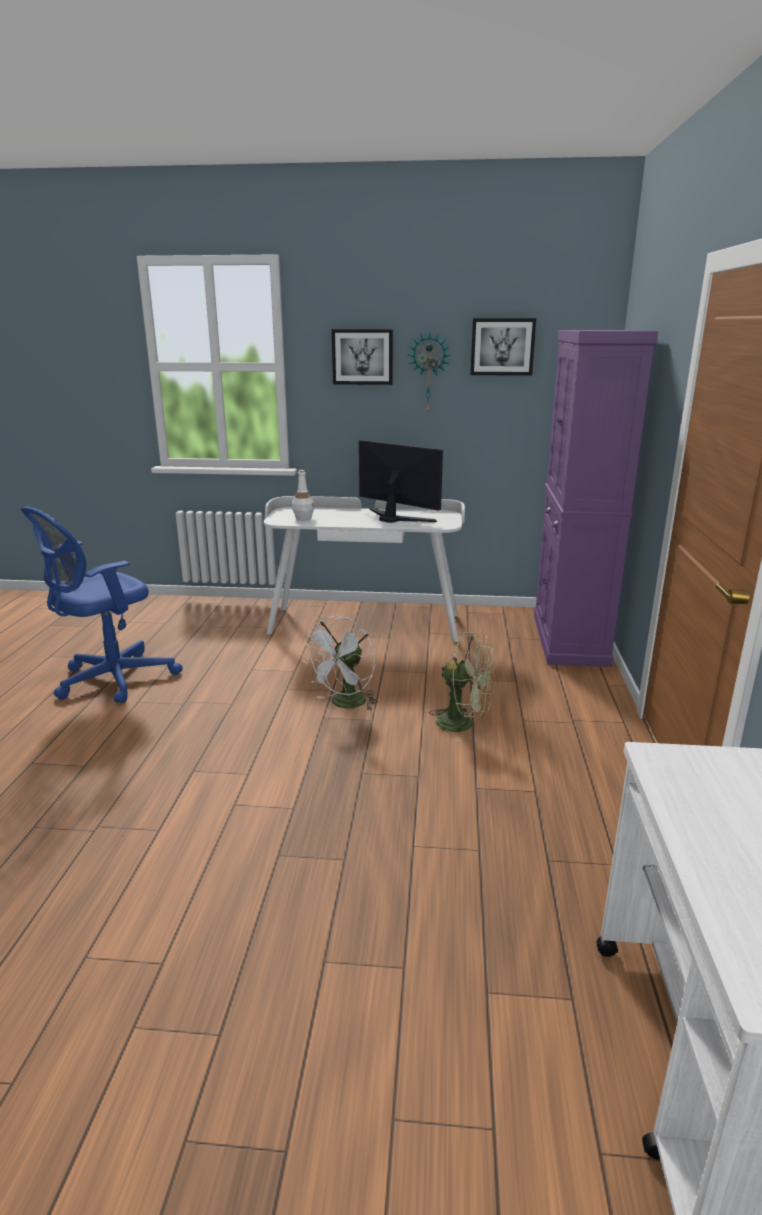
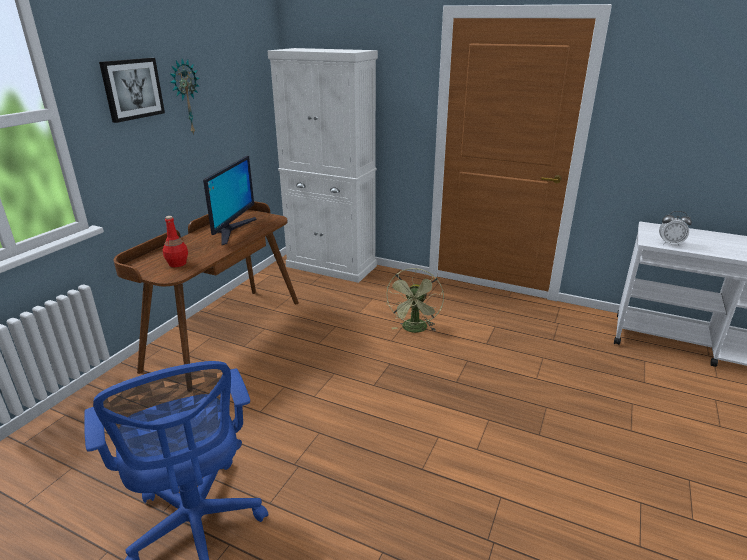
camera: 70 degrees left, 5 degrees up
white desk [264,496,465,642] -> brown desk [114,201,299,381]
white bottle [292,470,315,520] -> red bottle [163,216,188,267]
white fan [304,616,378,710] -> none
monitor [359,440,443,523] -> monitor turned 135 degrees clockwise [203,156,256,245]
green fan [430,632,495,742] -> green fan turned 150 degrees clockwise [386,268,444,333]
picture [470,318,536,376] -> none
purple cabinet [534,330,659,667] -> white cabinet [267,48,378,283]
none -> alarm clock [659,211,692,246]

